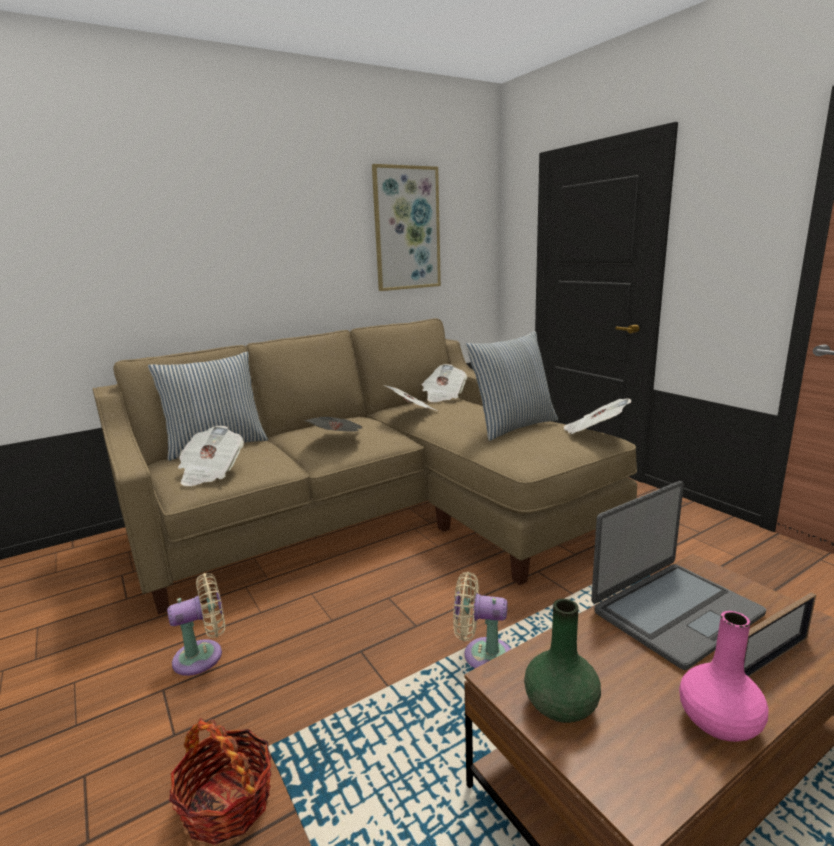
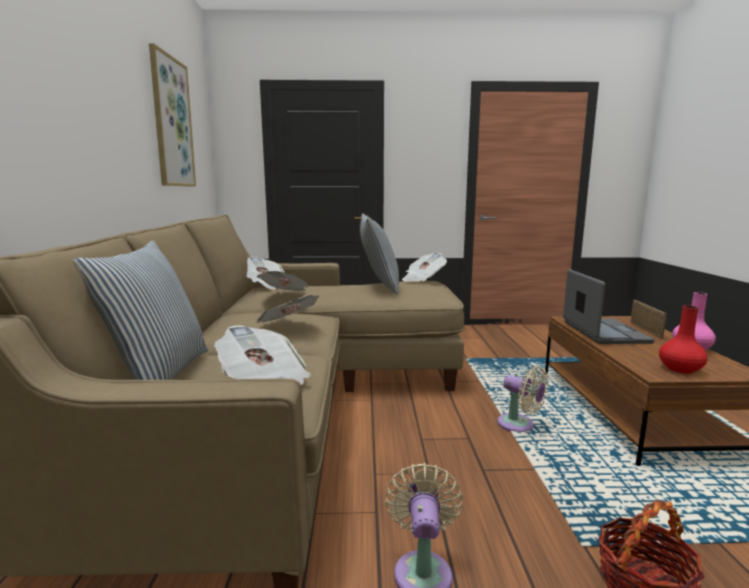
camera: 60 degrees left, 5 degrees down
beige fan [453,572,511,668] -> beige fan turned 90 degrees counterclockwise [497,366,549,432]
green vase [524,599,601,723] -> red vase [659,305,708,374]

